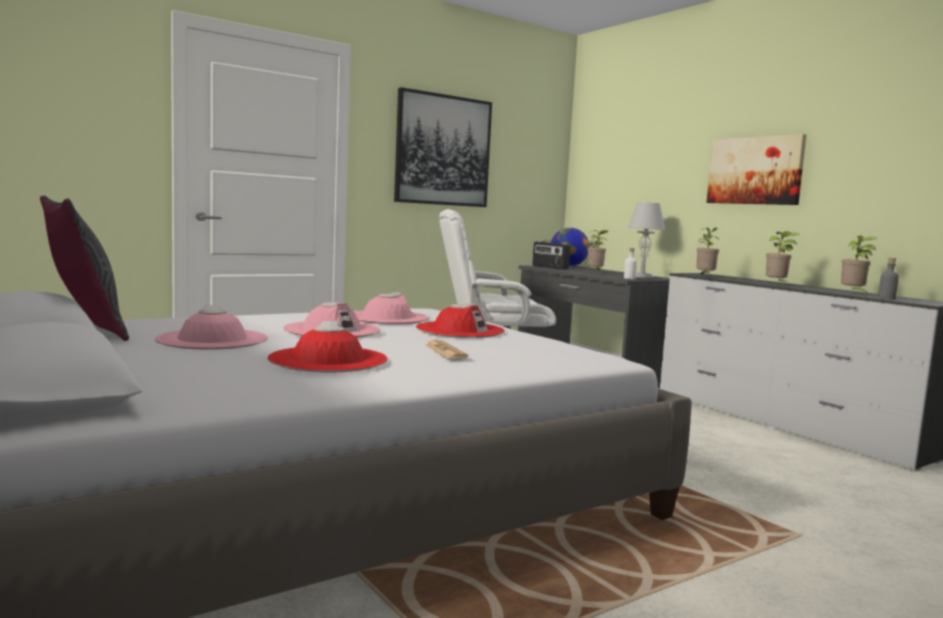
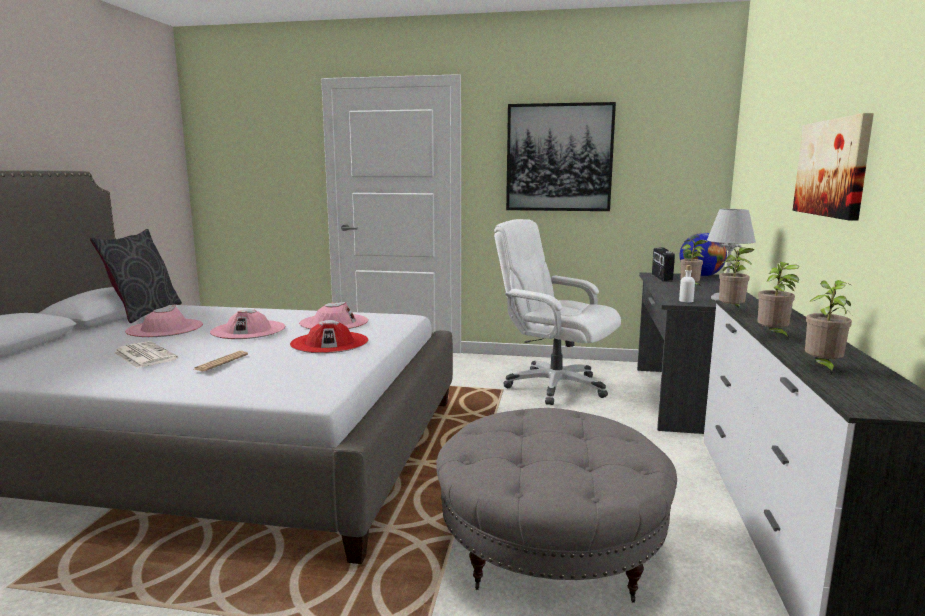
camera: 45 degrees right, 5 degrees up
red hat [268,321,388,372] -> newspaper [113,341,178,368]
grey bottle [878,258,899,300] -> none
none -> grey ottoman [436,408,677,603]

